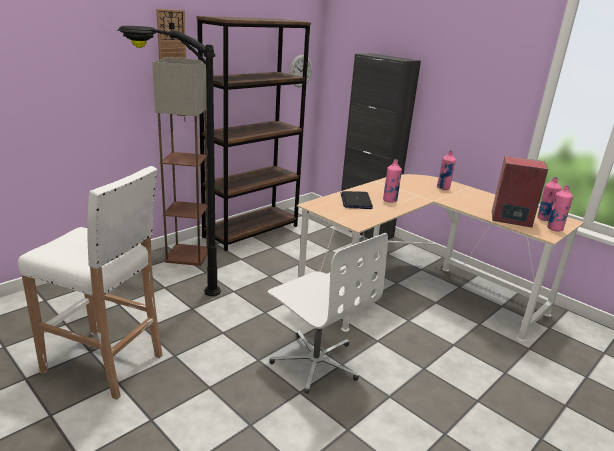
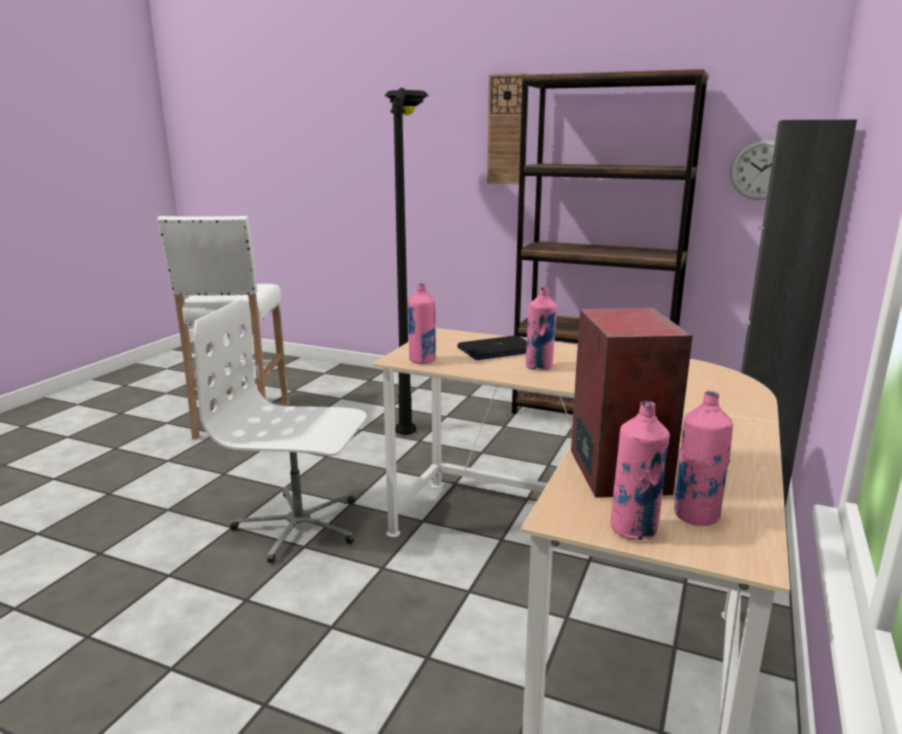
camera: 70 degrees right, 5 degrees down
floor lamp [152,57,208,266] -> none
white office chair [268,233,388,394] -> white office chair turned 75 degrees clockwise [194,299,367,563]
pink bottle [437,151,456,190] -> pink bottle moved to [408,283,436,364]

